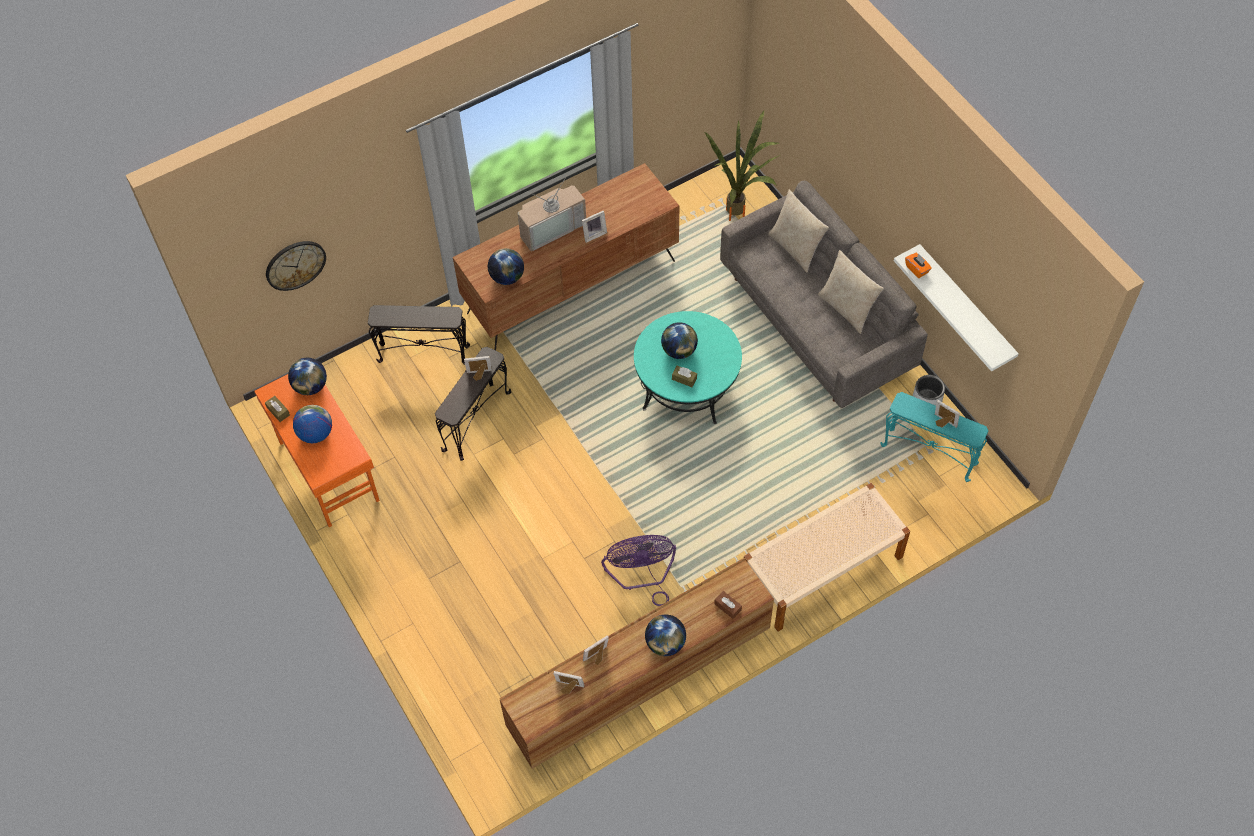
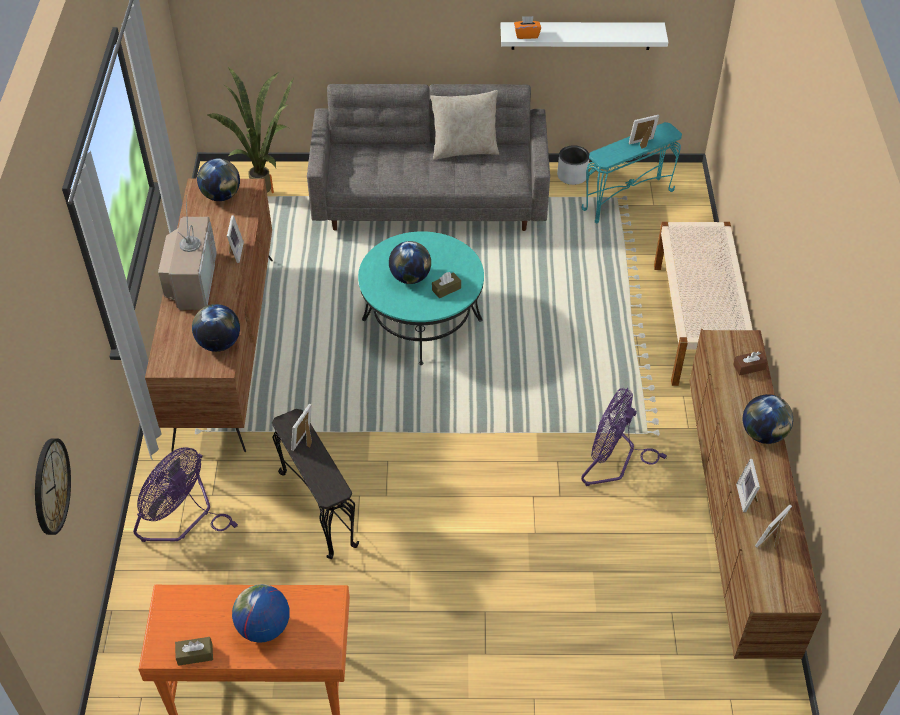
camera: 60 degrees left, 10 degrees down
globe [288,358,327,395] -> globe moved to [197,158,240,201]
black side table [368,305,470,365] -> purple fan [133,447,238,542]
beige pillow [768,190,829,273] -> none

